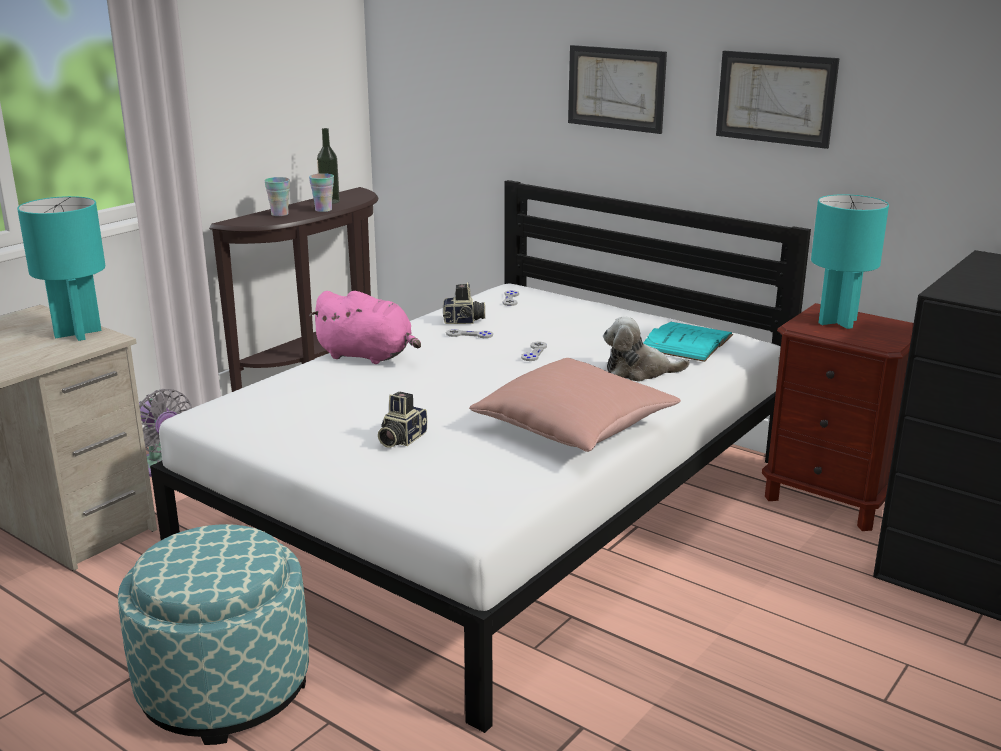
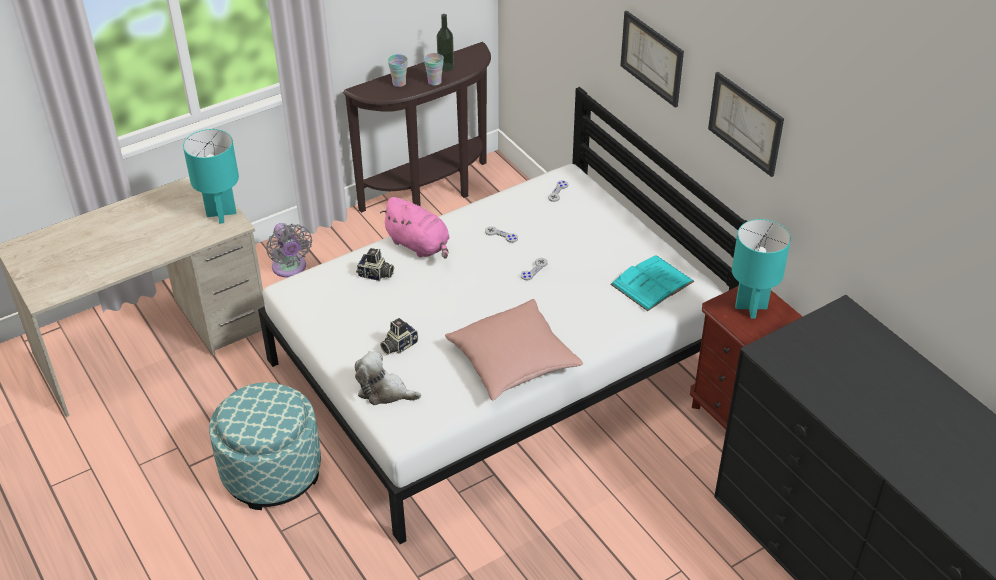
camera: 20 degrees right, 20 degrees up
camera [443,283,485,324] -> camera moved to [356,248,394,281]
plush toy [603,317,690,382] -> plush toy moved to [355,351,421,405]

